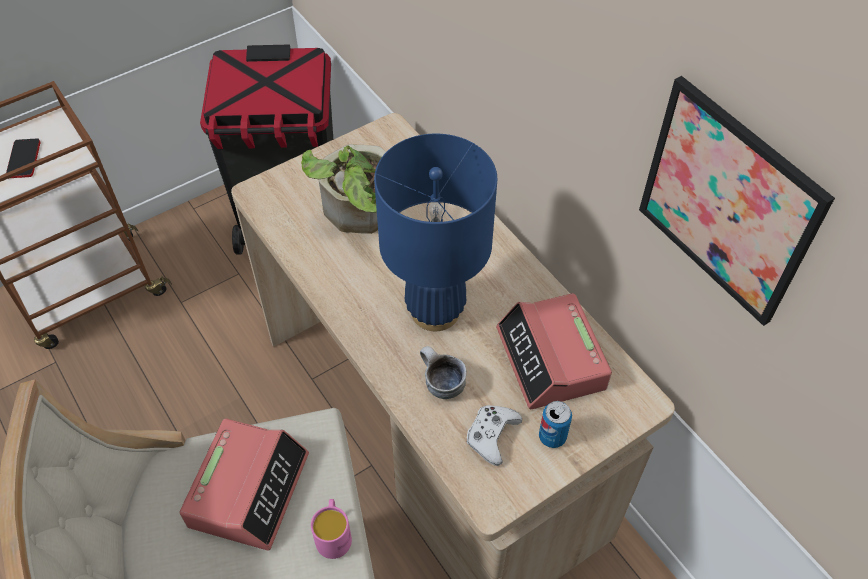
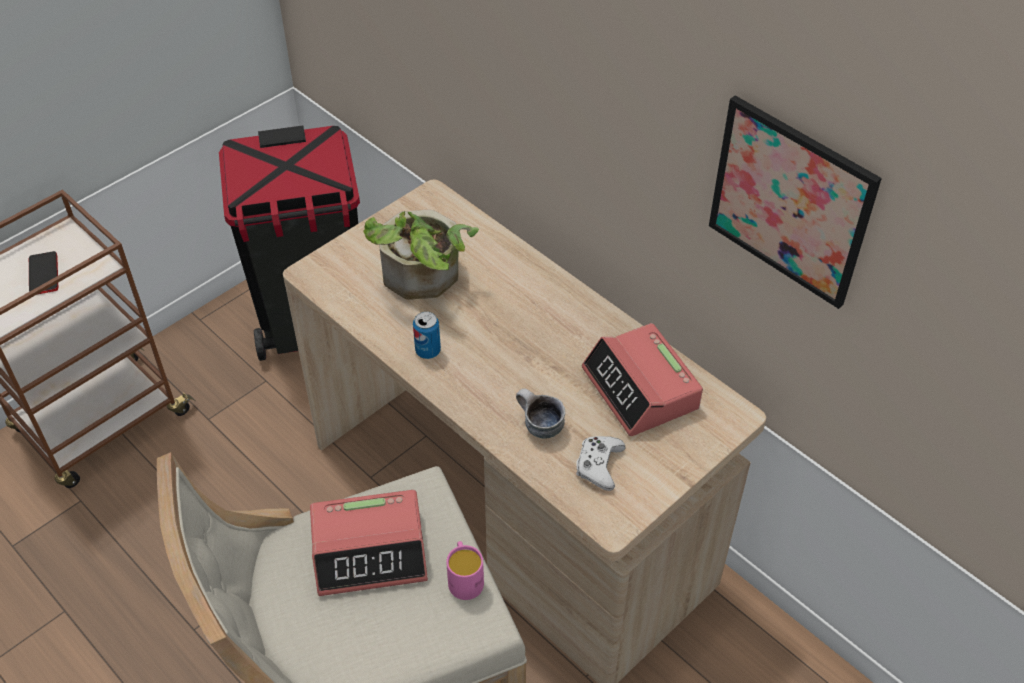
camera: 10 degrees left, 5 degrees down
alarm clock [179,419,309,550] -> alarm clock turned 75 degrees clockwise [310,490,428,596]
blue table lamp [374,134,497,331] -> none
can [539,401,572,448] -> can moved to [413,312,441,359]

